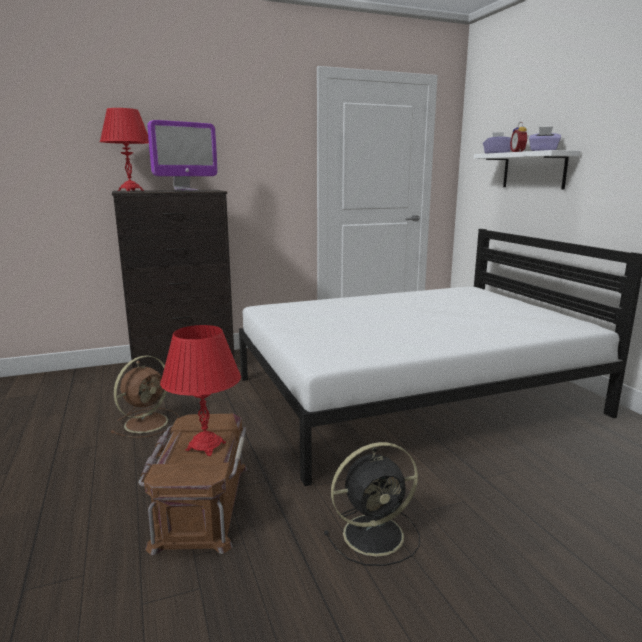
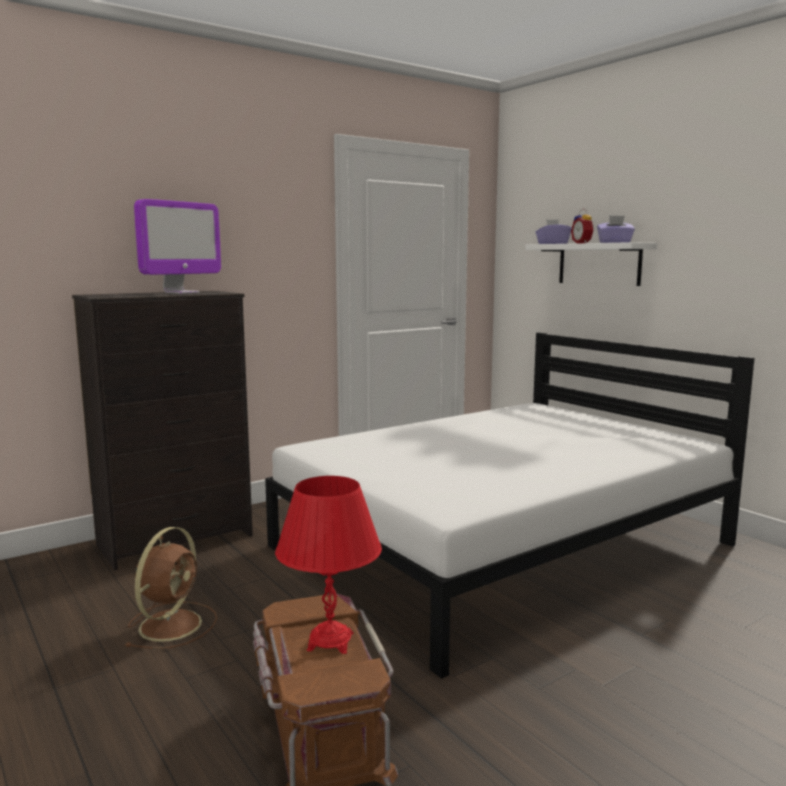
camera: 15 degrees left, 5 degrees down
red table lamp [100,108,149,191] -> none
black fan [324,442,420,566] -> none

